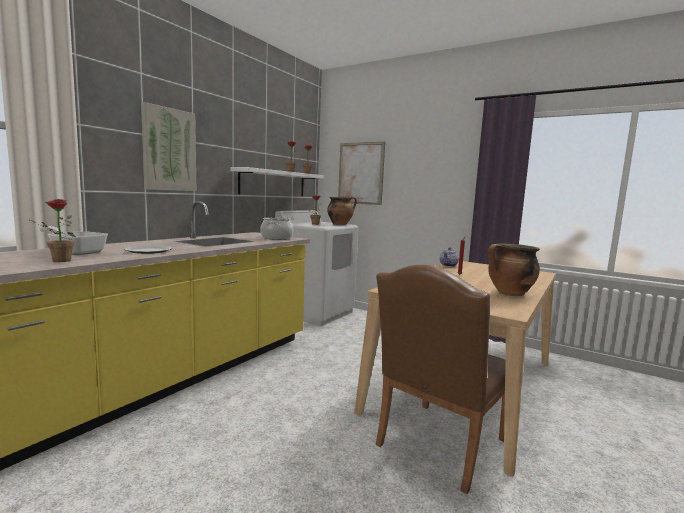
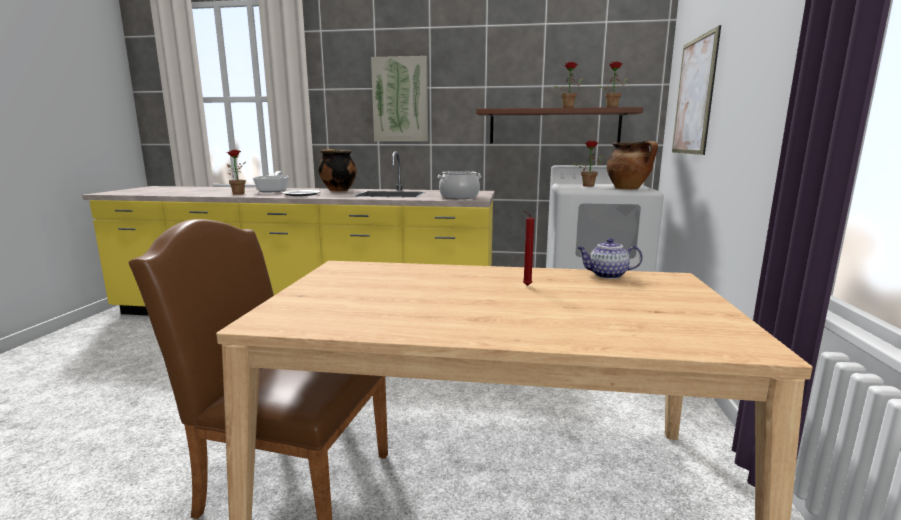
camera: 65 degrees right, 5 degrees up
white shelf [231,167,324,196] -> brown shelf [476,107,643,143]
cooking pot [488,243,540,296] -> cooking pot moved to [318,149,357,192]

